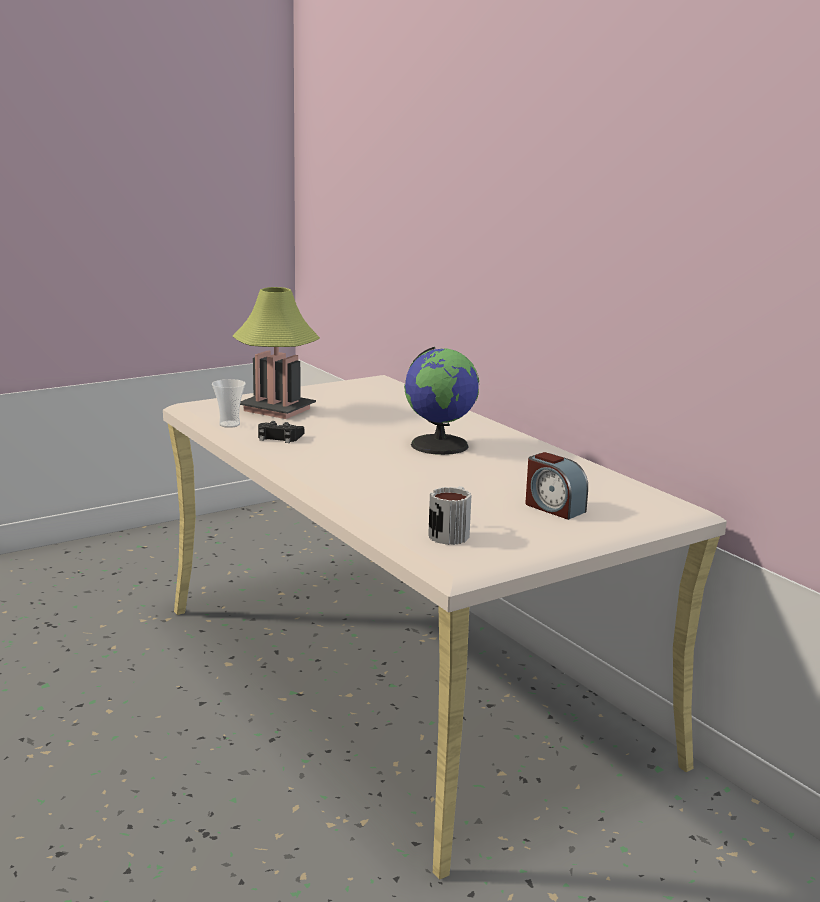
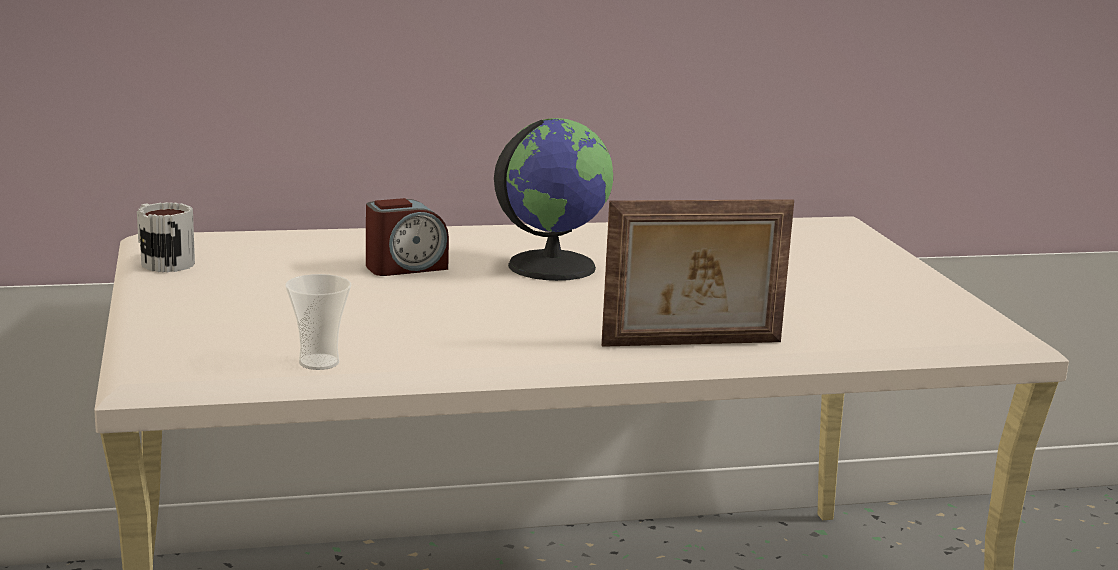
camera: 70 degrees left, 0 degrees up
table lamp [233,287,320,419] -> none
black game controller [258,421,304,443] -> none
mug [428,486,471,545] -> mug moved to [137,202,195,272]
alarm clock [525,452,588,520] -> alarm clock moved to [366,198,449,276]
none -> picture frame [601,199,794,347]

